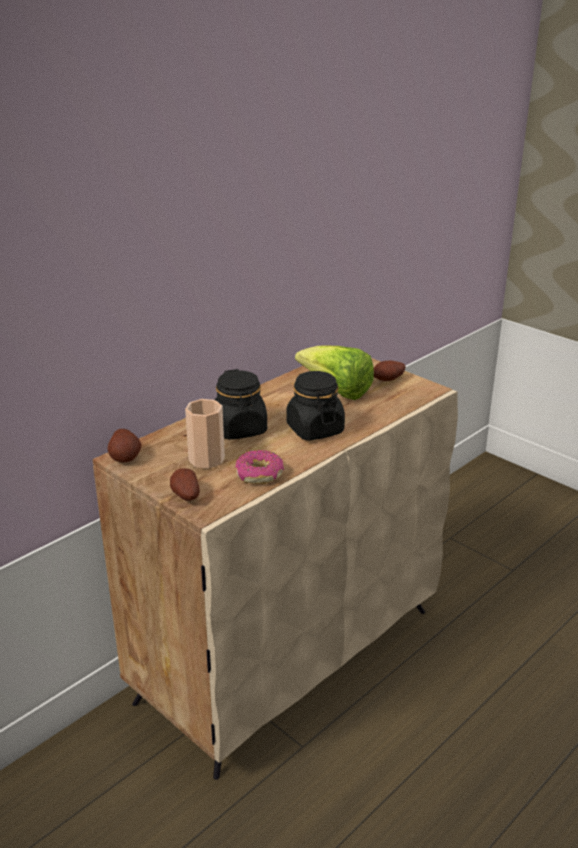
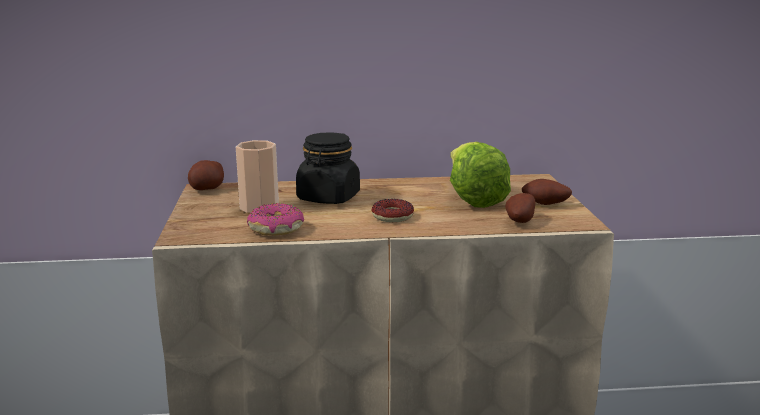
camera: 40 degrees right, 10 degrees down
potato [170,468,200,501] -> potato moved to [505,193,536,223]
black jar [287,371,345,441] -> donut [372,199,414,222]

